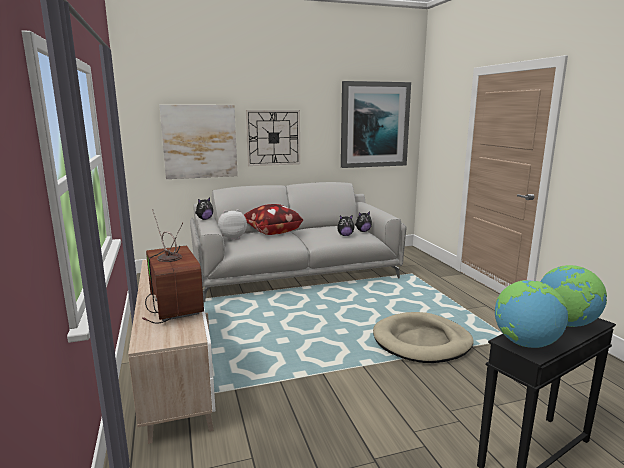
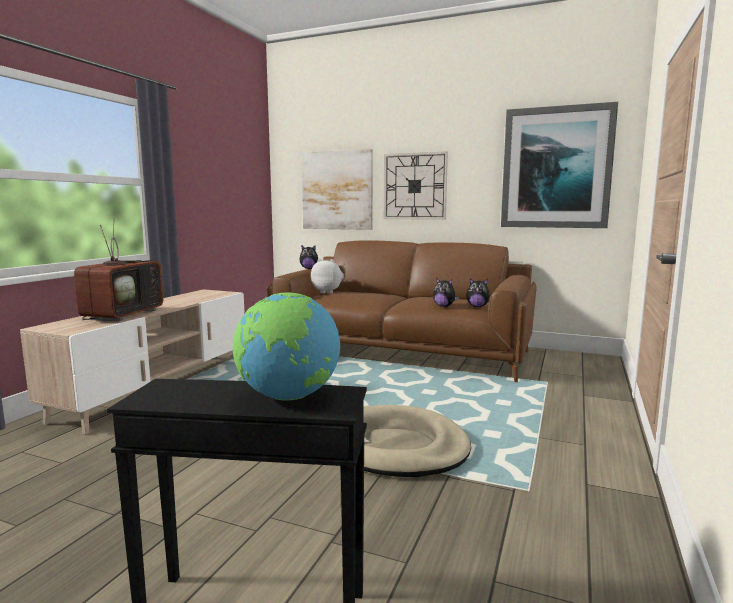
camera: 40 degrees right, 5 degrees down
grey sofa [190,182,407,302] -> brown sofa [266,240,537,382]
pillow [244,204,303,235] -> none
globe [495,280,568,348] -> none

